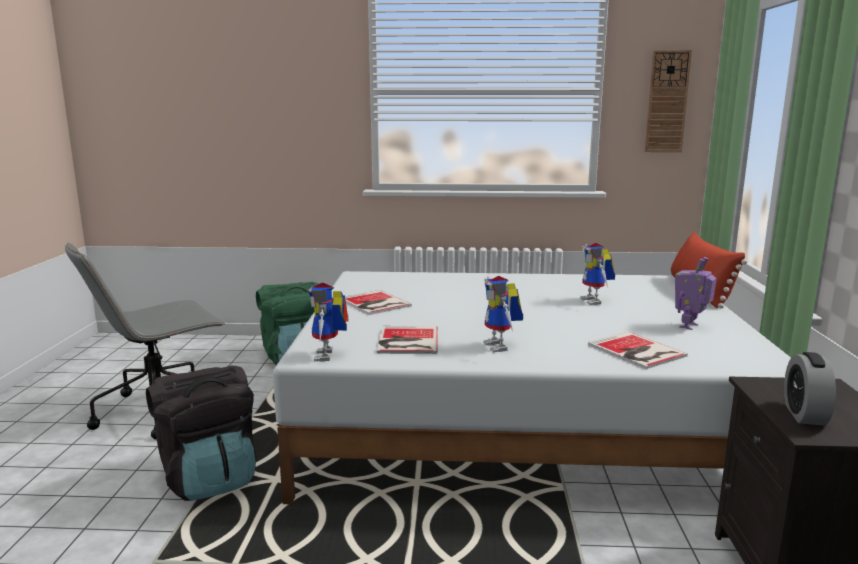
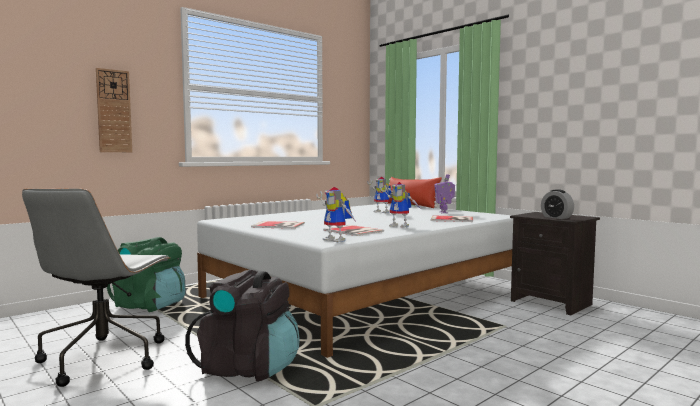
camera: 45 degrees left, 10 degrees down
wall clock [645,50,692,152] -> wall clock moved to [96,68,132,152]

